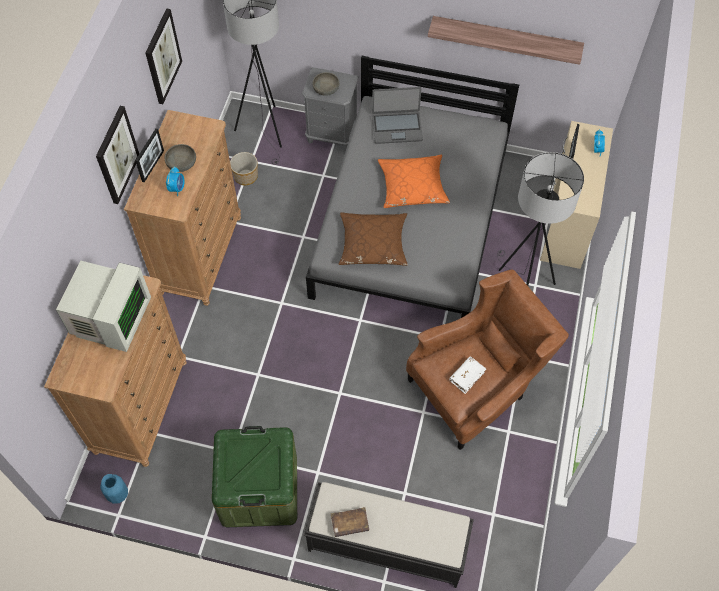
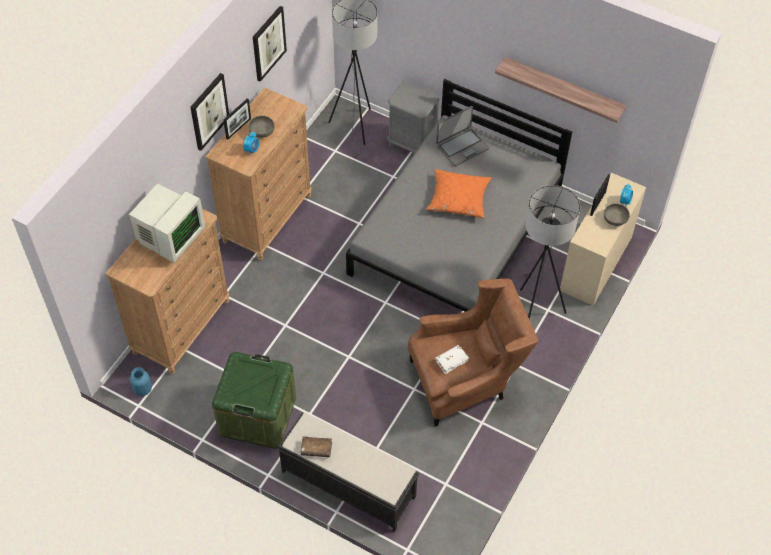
camera: 15 degrees right, 5 degrees down
planter [230,152,258,185] -> none
grey bowl [313,72,339,96] -> grey bowl moved to [604,203,630,226]
brown pillow [339,212,408,266] -> none
laptop [372,87,423,144] -> laptop turned 45 degrees counterclockwise [436,106,489,166]

